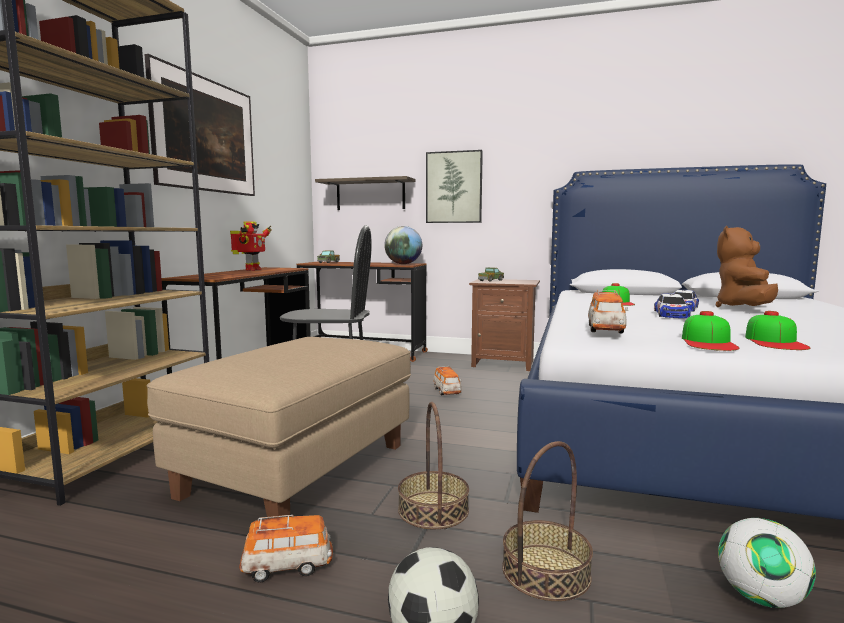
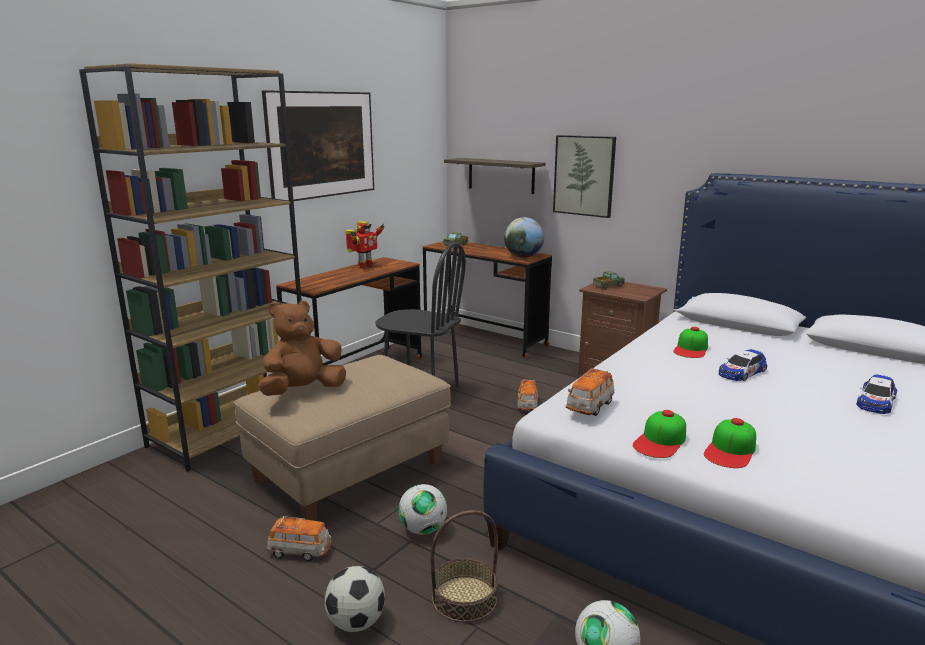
camera: 20 degrees right, 10 degrees up
basket [398,402,469,530] -> football [399,484,447,535]
toy car [654,293,691,318] -> toy car moved to [857,374,897,414]
brown plush toy [716,226,778,307] -> brown plush toy moved to [258,300,346,396]

